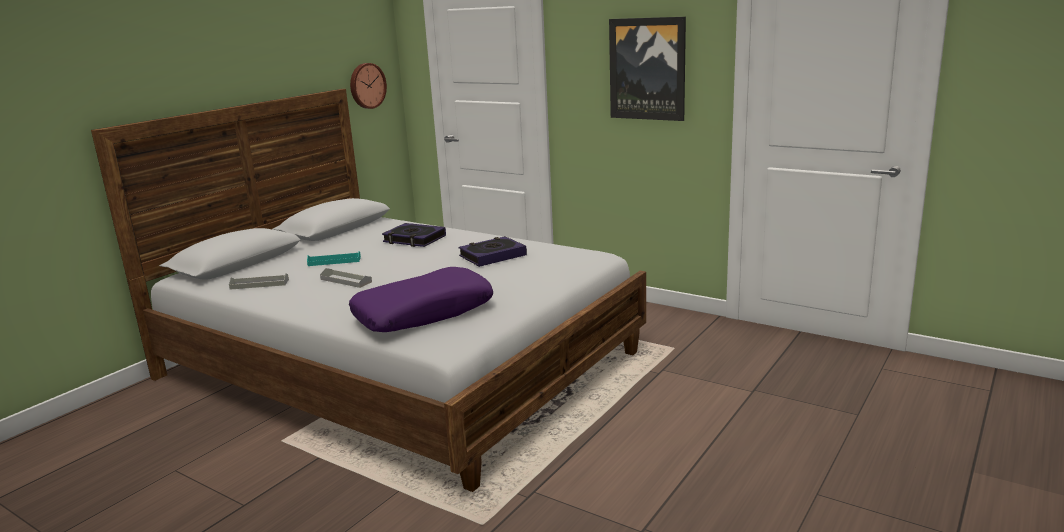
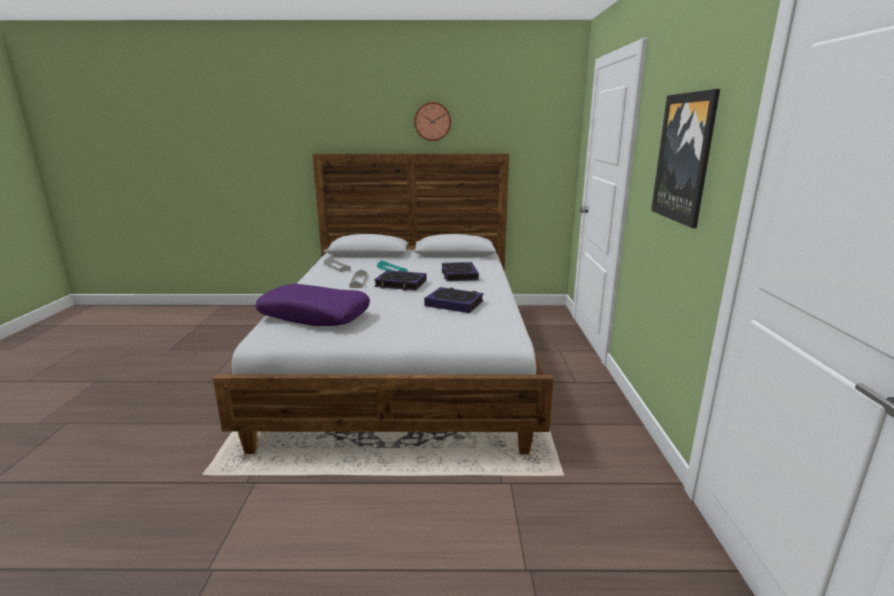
camera: 55 degrees right, 0 degrees up
wall clock [350,63,387,109] -> wall clock moved to [414,102,451,141]
none -> book [374,270,427,291]

